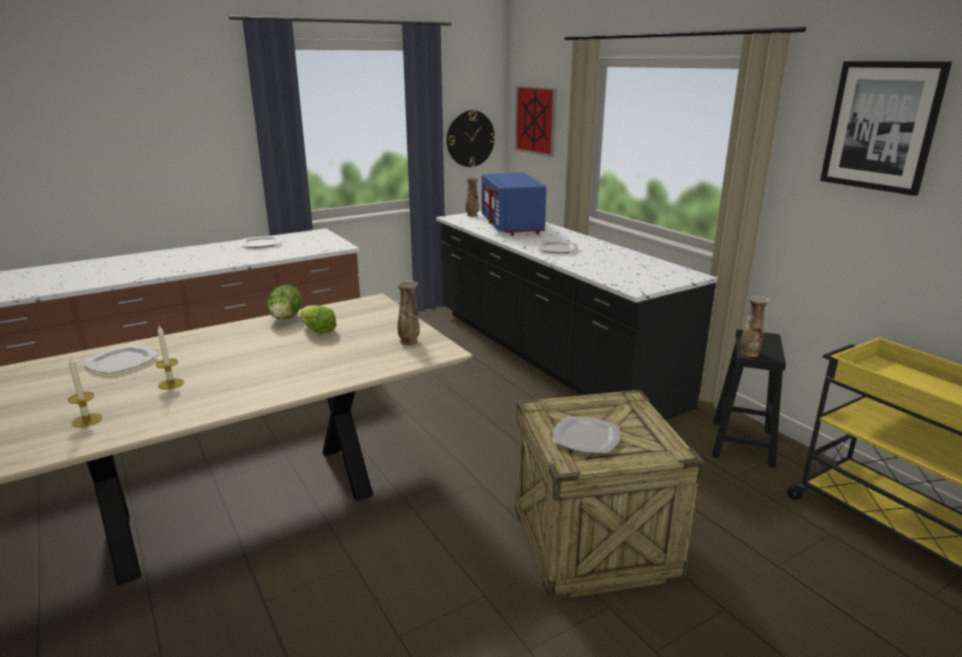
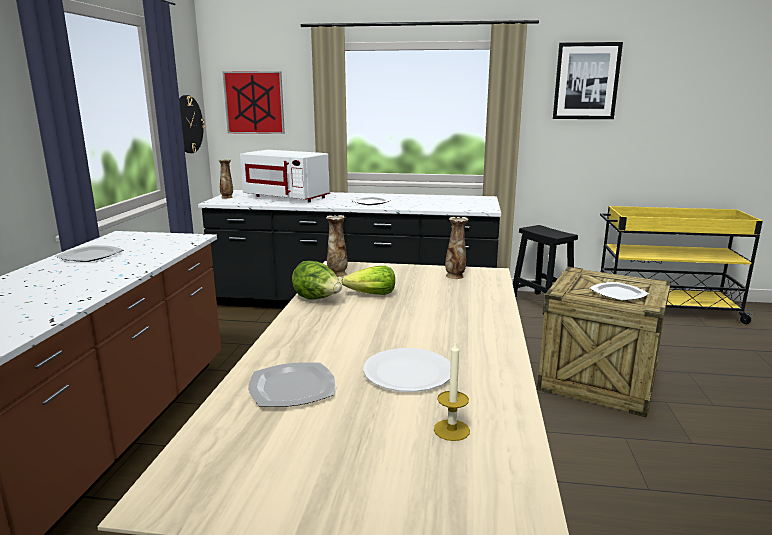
camera: 50 degrees left, 5 degrees down
candle [156,326,184,390] -> white plate [363,348,451,392]
blue microwave [482,173,546,236] -> white microwave [240,150,330,202]
vase [741,296,769,357] -> vase moved to [326,215,348,277]

